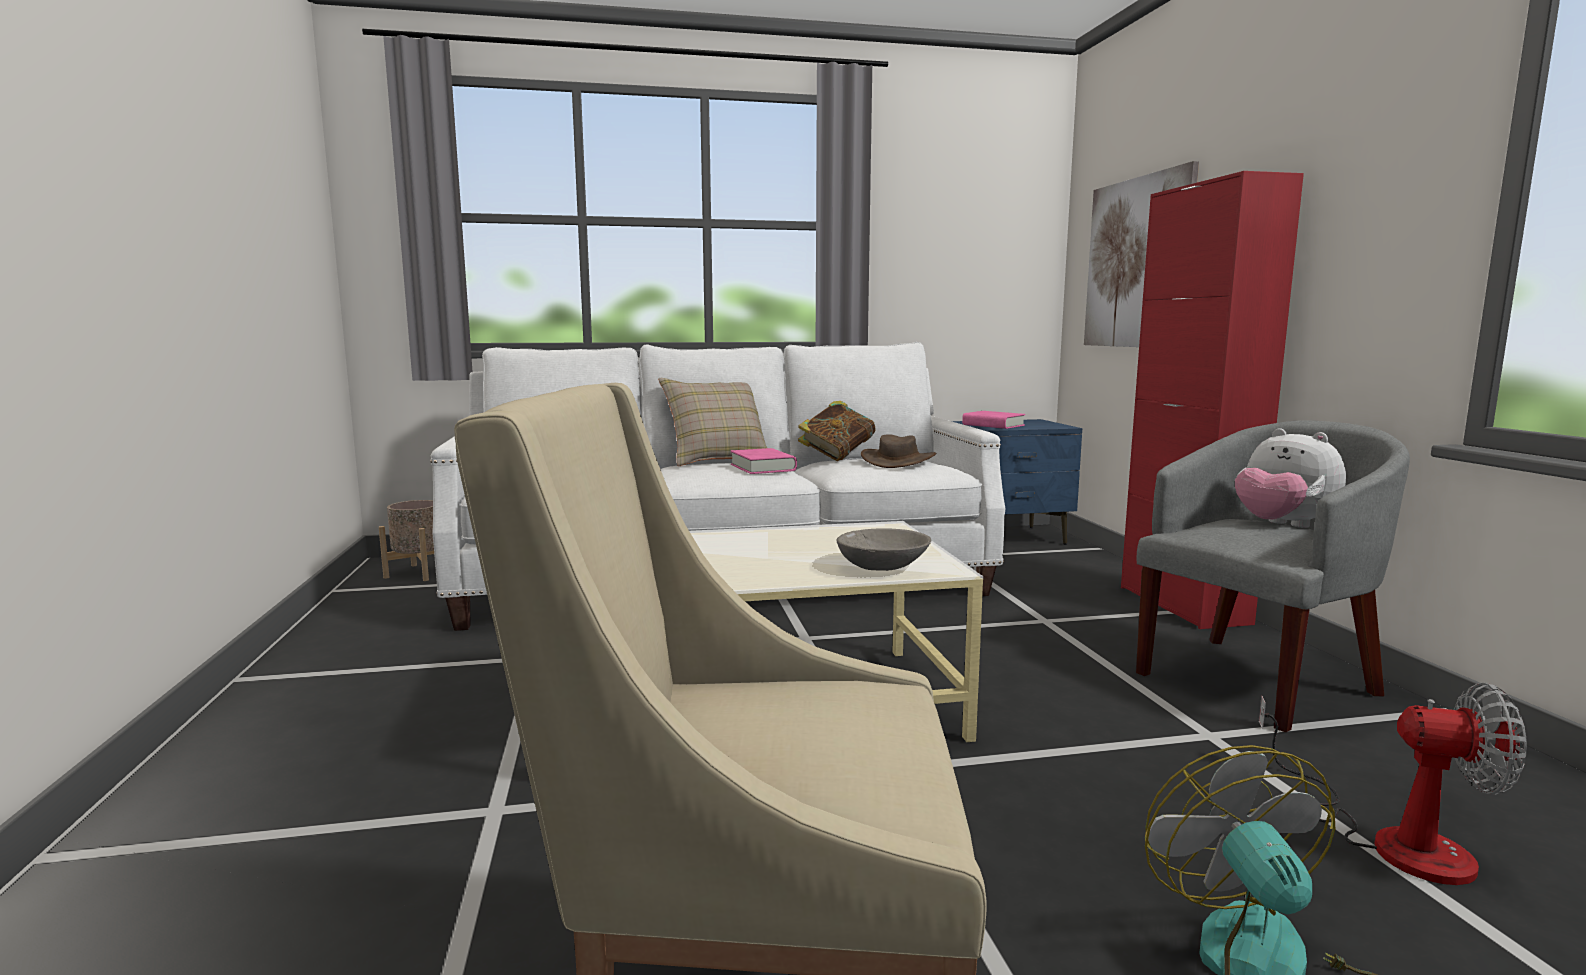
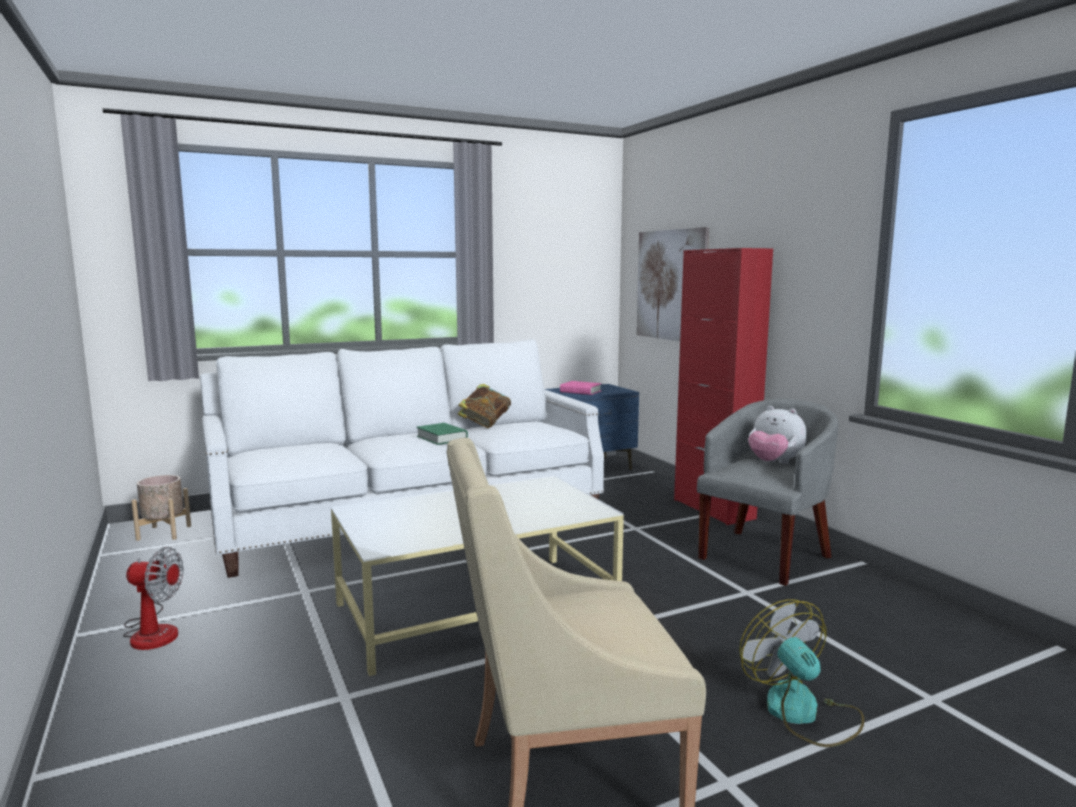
camera: 15 degrees left, 0 degrees up
beige pillow [658,378,767,466] -> none
pink book [731,448,797,474] -> green book [417,423,468,445]
grey bowl [836,528,931,571] -> none
brown hat [861,434,937,468] -> none
fan [1259,683,1527,885] -> fan moved to [123,547,184,650]

